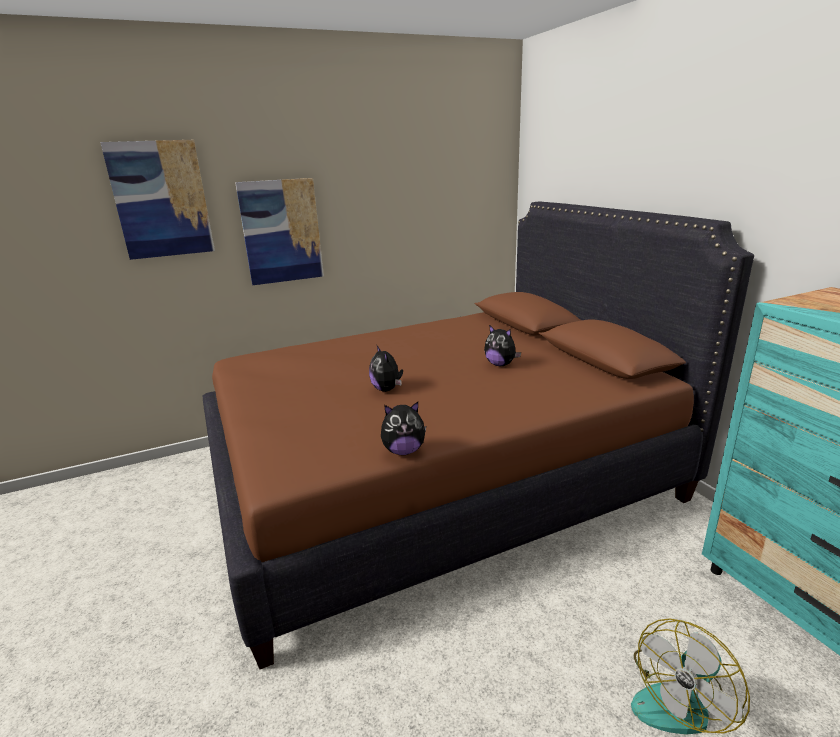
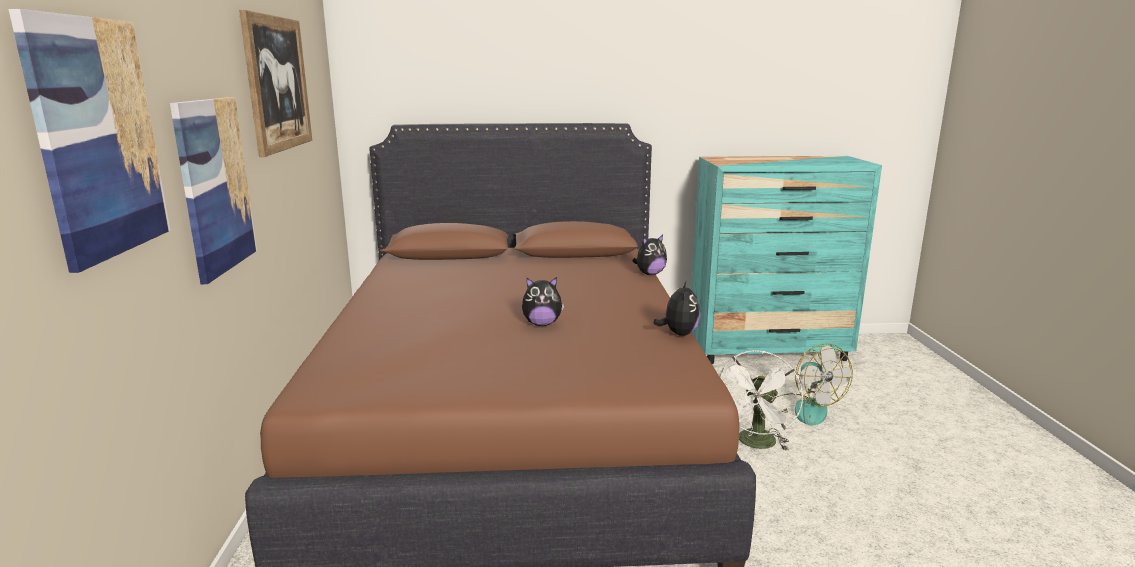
camera: 70 degrees left, 5 degrees down
plush toy [484,325,521,366] -> plush toy moved to [633,235,667,275]
none -> picture [239,10,312,157]
none -> white fan [718,350,803,451]

